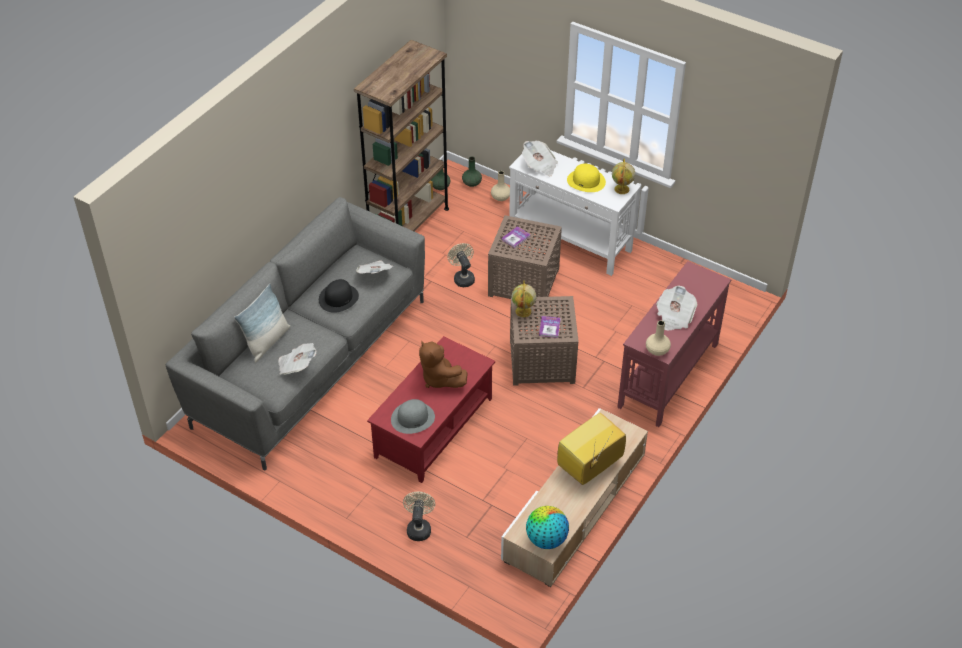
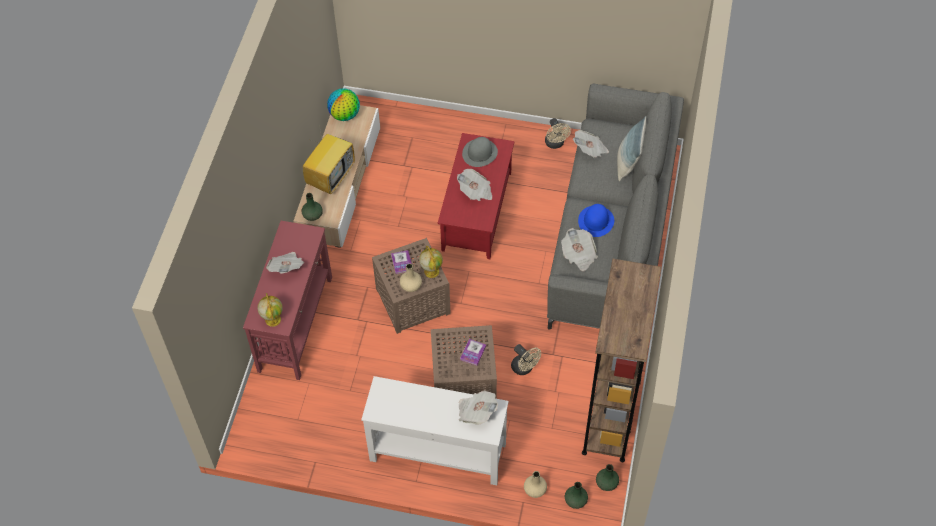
camera: 160 degrees right, 10 degrees up
black hat [319,279,359,313] -> blue hat [578,204,614,237]
beige fan [403,492,435,541] -> beige fan moved to [545,118,571,149]
brown plush toy [419,340,468,388] -> newspaper [457,169,493,201]
yellow hat [567,164,606,192] -> none
globe [612,159,635,194] -> globe moved to [258,293,283,327]
beige vase [646,320,671,356] -> beige vase moved to [400,263,422,292]
none -> green vase [301,193,323,221]

